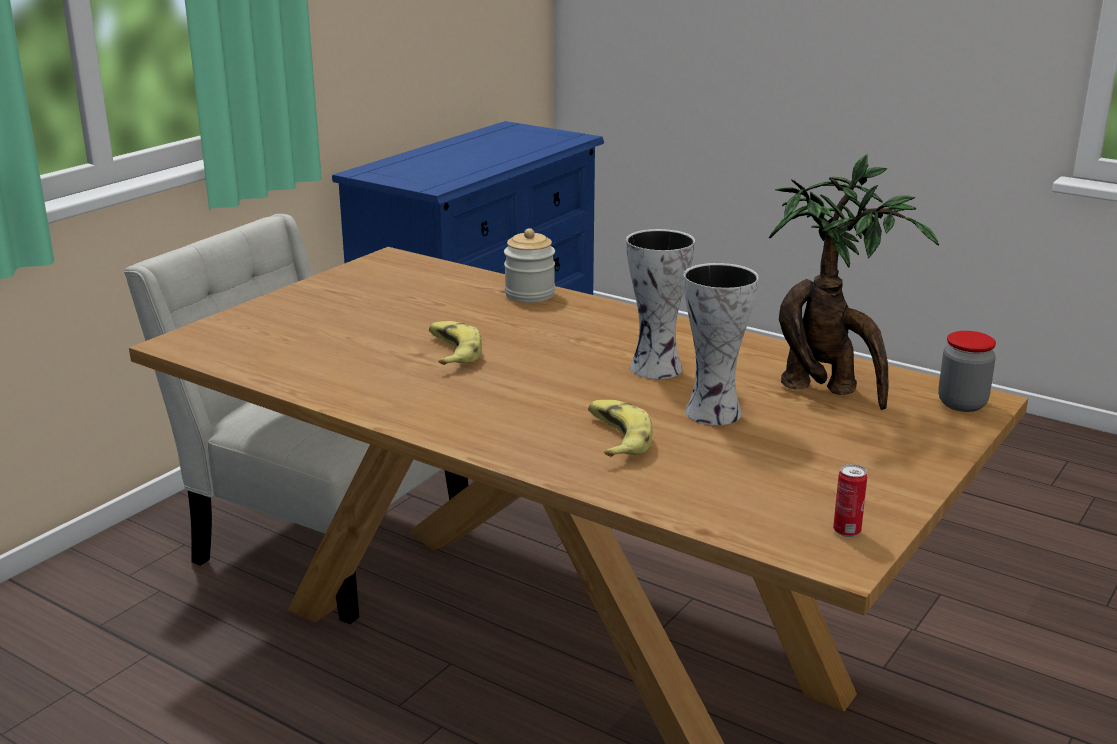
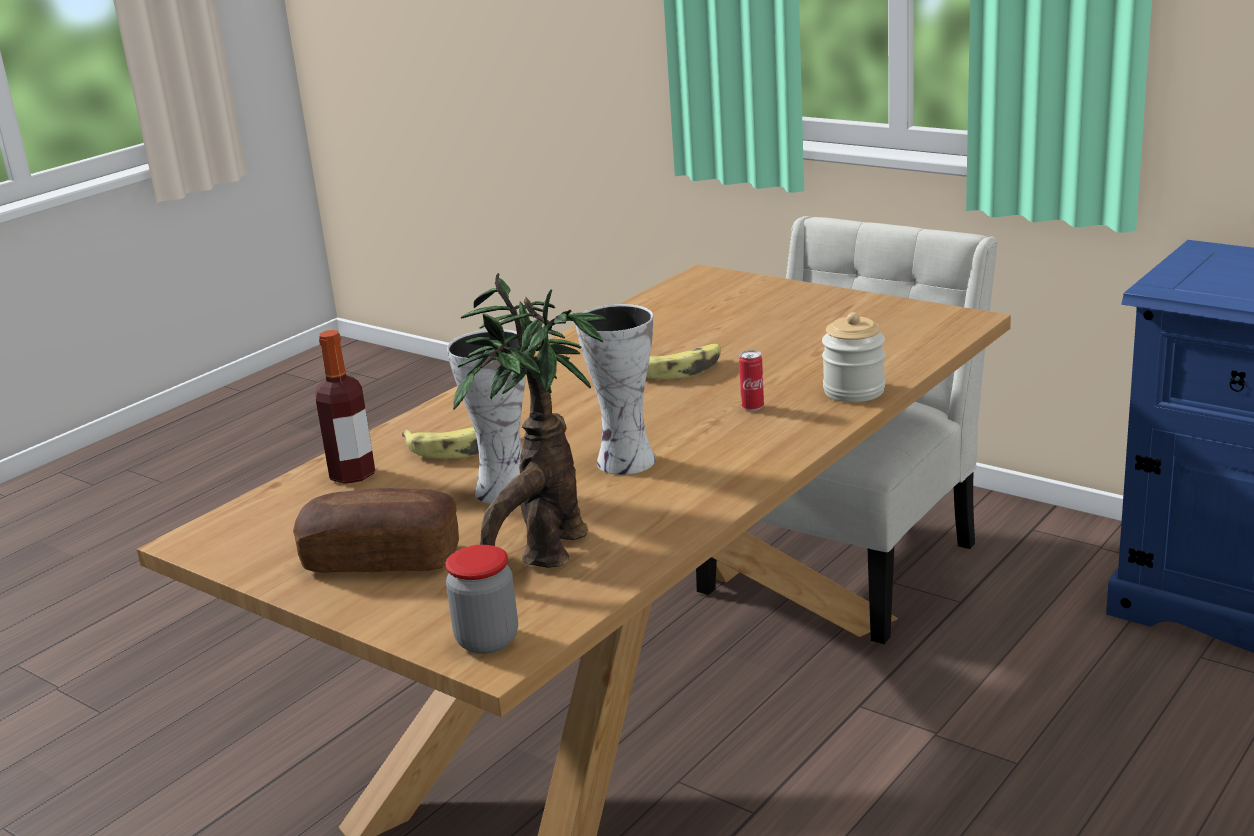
camera: 95 degrees right, 0 degrees up
can [833,464,867,537] -> can moved to [739,350,764,411]
none -> bread [293,488,459,573]
none -> bottle [316,330,375,484]

